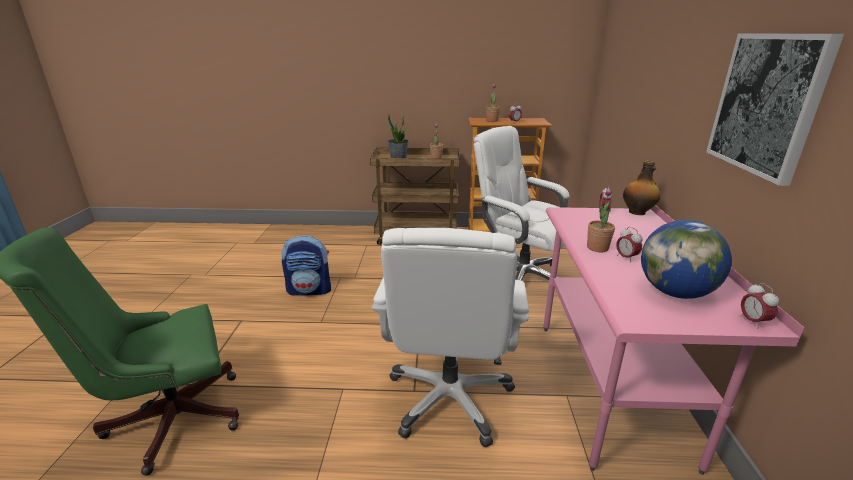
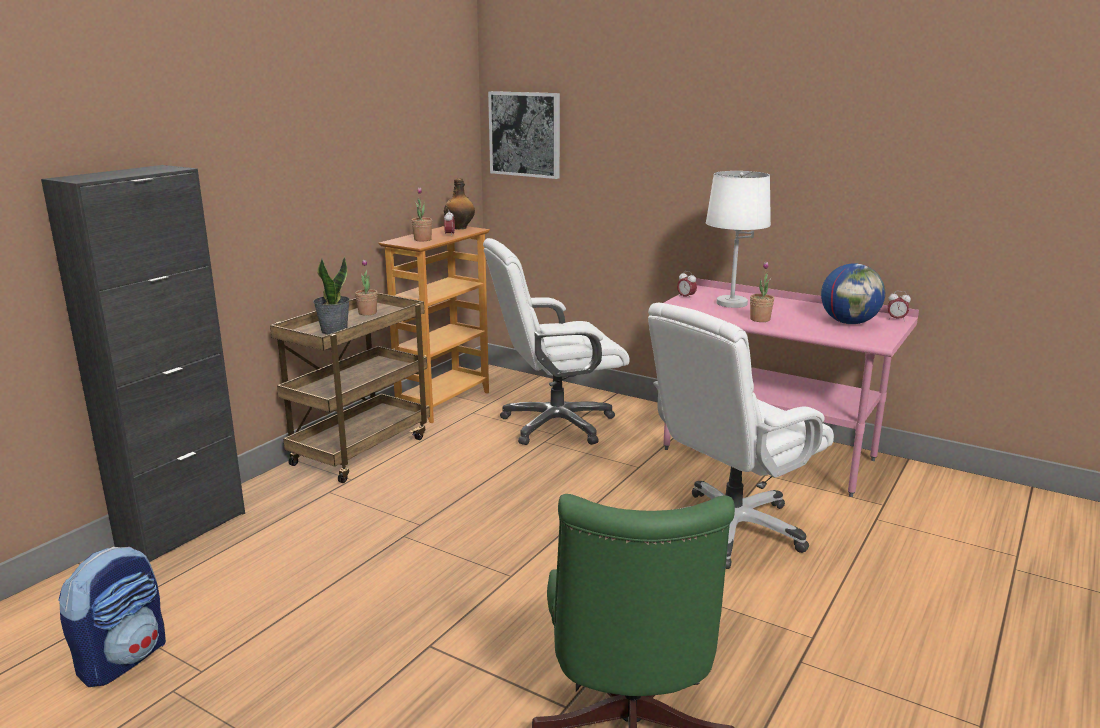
camera: 60 degrees left, 5 degrees down
backpack [282,235,331,296] -> backpack moved to [59,547,166,687]
white office chair [372,228,529,447] -> white office chair turned 105 degrees clockwise [648,302,834,569]
alarm clock [616,227,643,262] -> none
bottle [623,160,660,215] -> bottle moved to [444,178,475,229]
picture [706,34,844,186] -> picture moved to [488,91,560,179]
none -> black cabinet [41,165,245,562]
none -> white table lamp [706,171,771,308]

